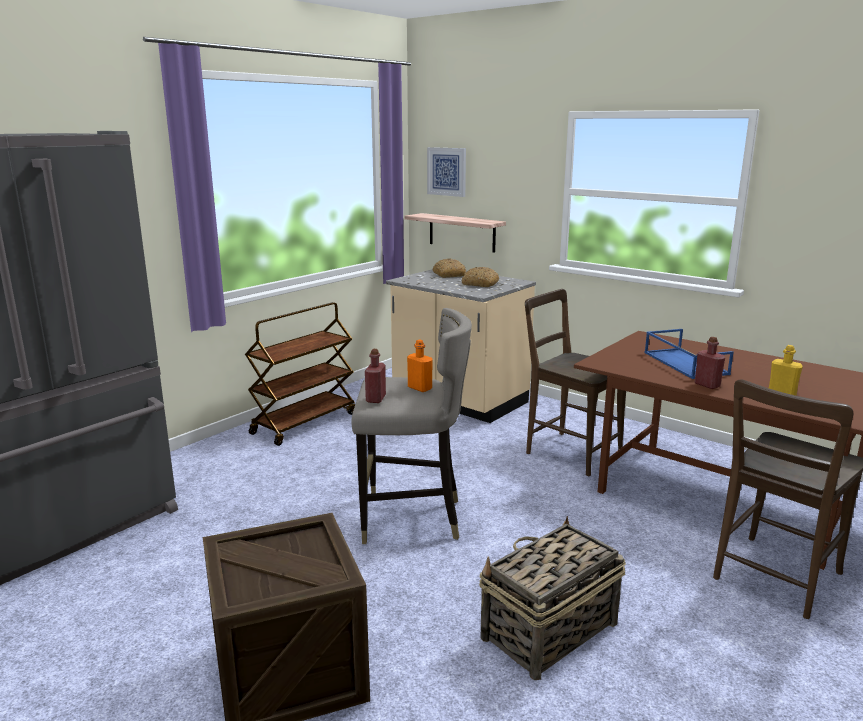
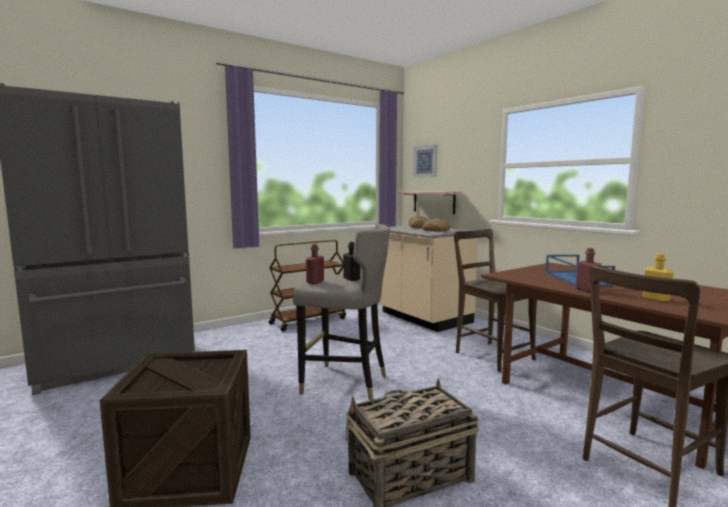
camera: 15 degrees right, 10 degrees down
orange bottle [407,340,433,392] -> black bottle [343,242,360,281]

